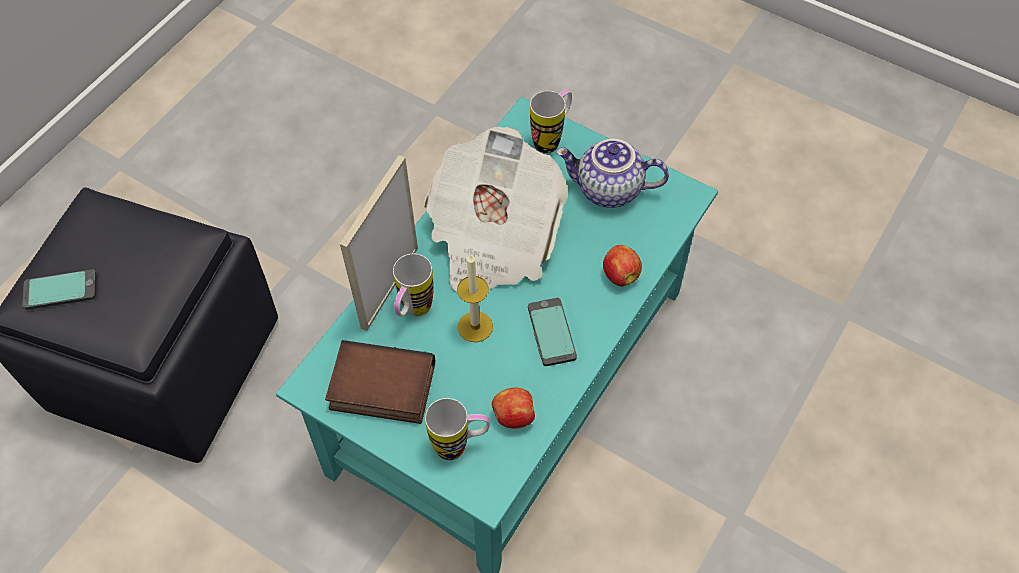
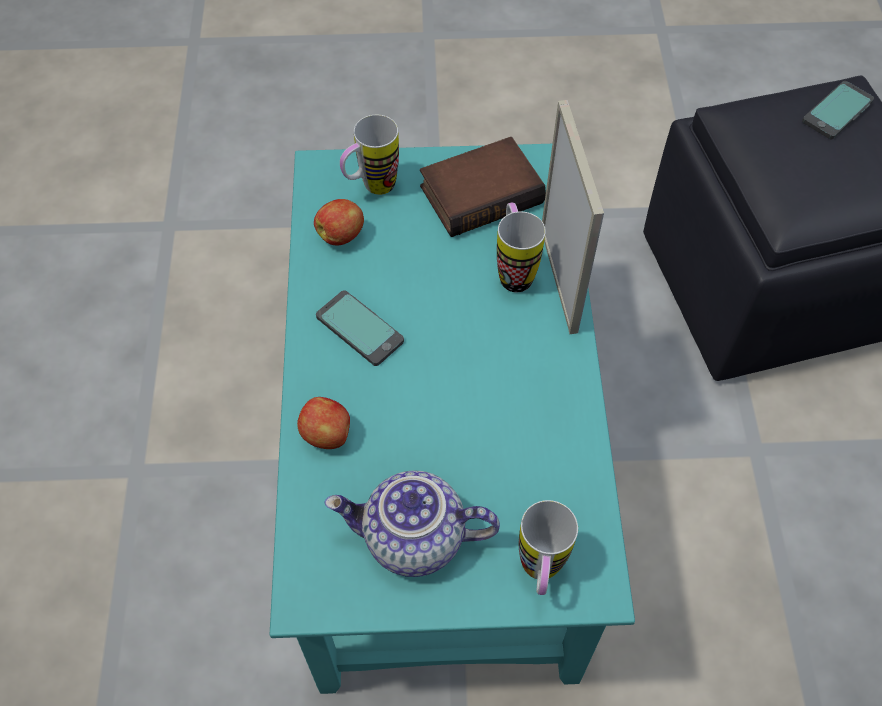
camera: 145 degrees right, 0 degrees up
newspaper [425,127,568,292] -> none
candle [457,254,493,342] -> none
teapot [556,139,669,208] -> teapot turned 150 degrees counterclockwise [324,471,500,577]

